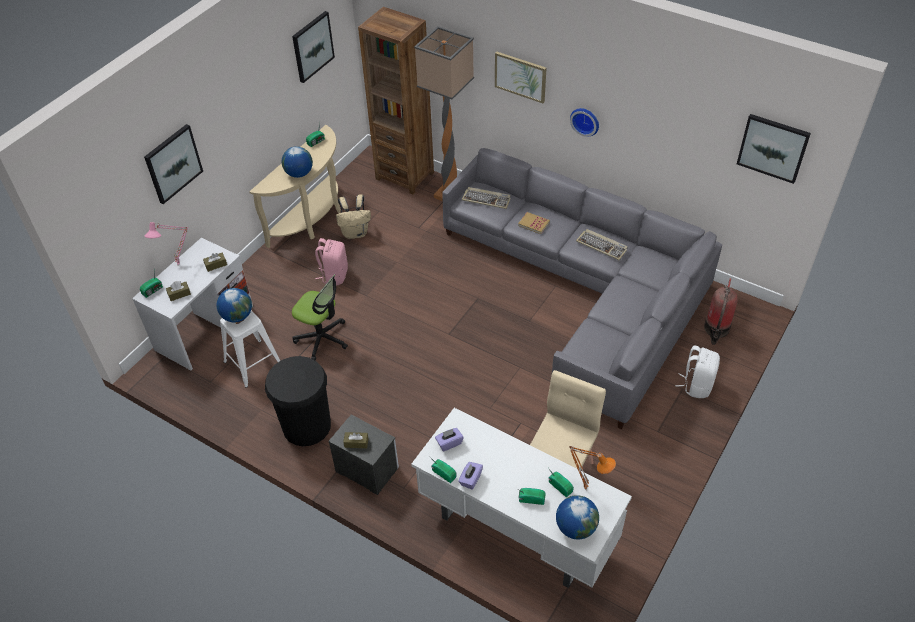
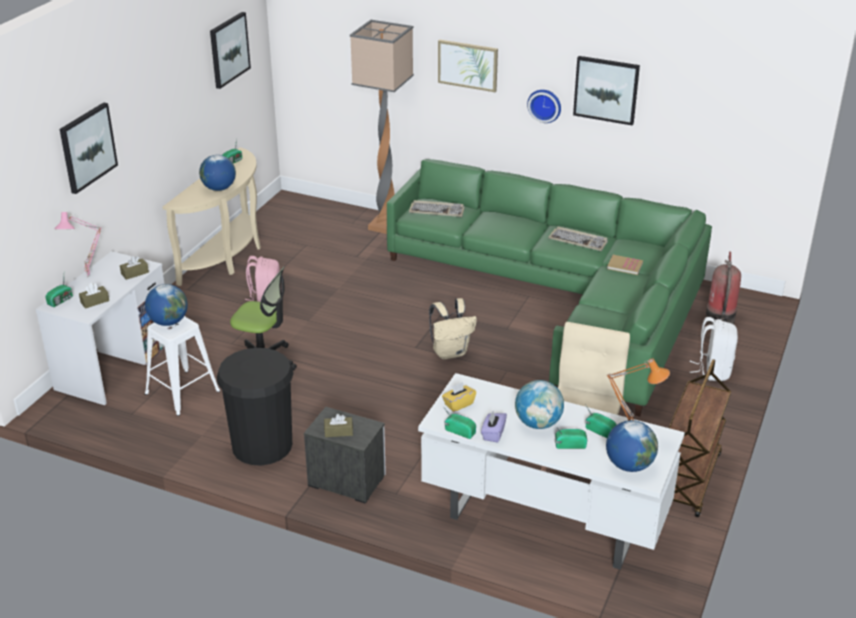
camera: 10 degrees left, 15 degrees down
beige backpack [336,194,371,239] -> beige backpack moved to [429,298,477,360]
brown bookcase [358,7,434,194] -> none
purple tissue box [435,428,464,451] -> yellow tissue box [442,382,476,412]
grey sofa [442,148,722,429] -> green sofa [387,159,712,417]
book [518,212,550,234] -> book moved to [607,255,643,275]
picture [737,114,811,184] -> picture moved to [573,56,640,125]
none -> globe [515,380,564,429]
none -> brown cart [669,359,731,517]

